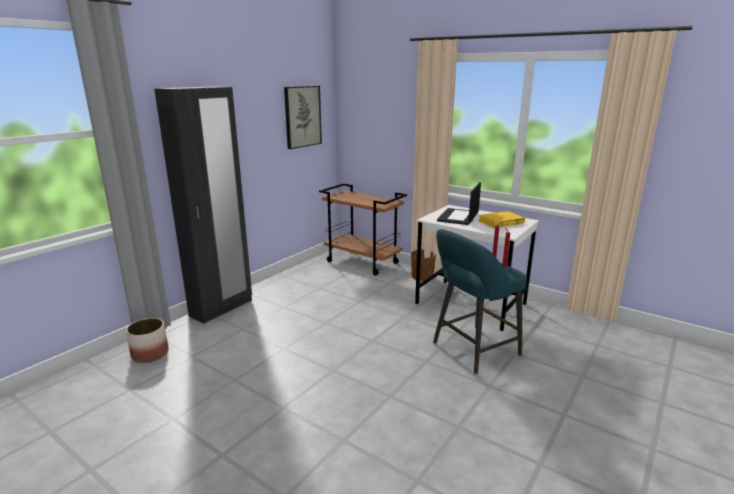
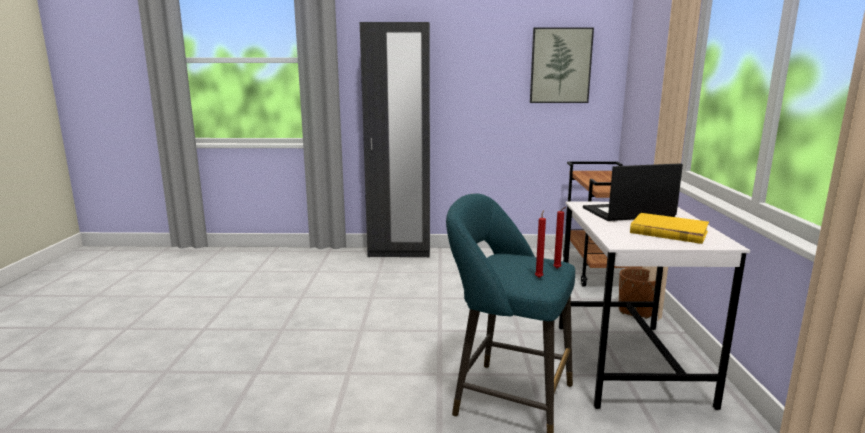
camera: 55 degrees right, 5 degrees down
planter [126,318,169,363] -> none

